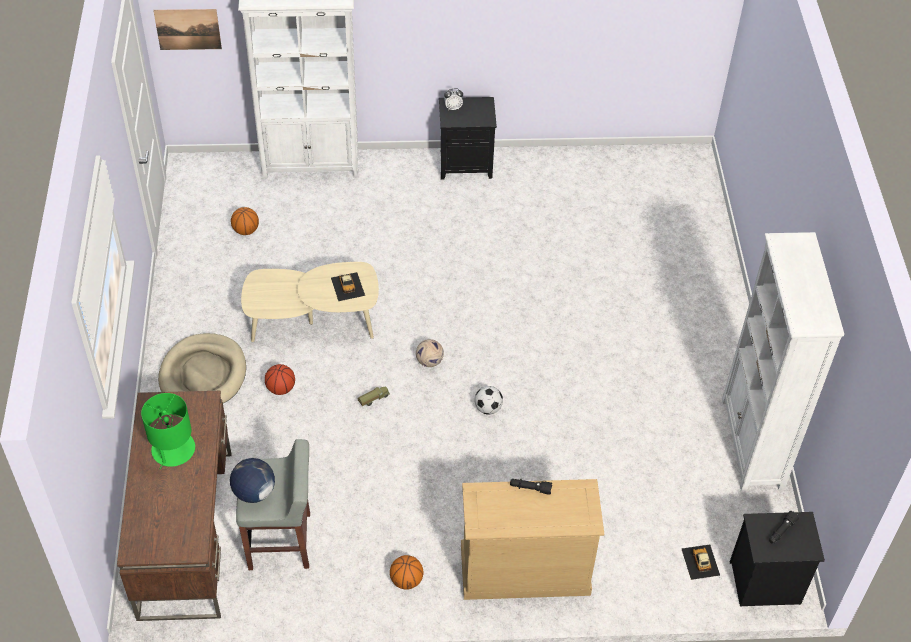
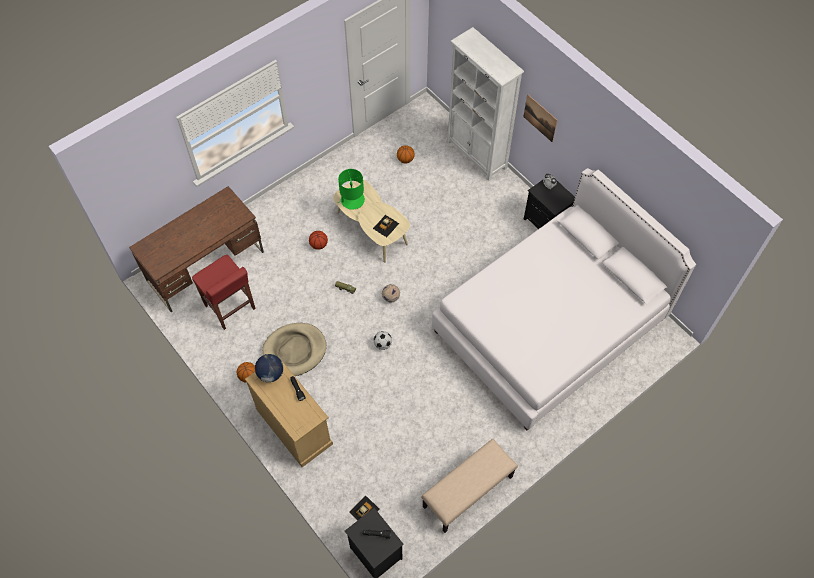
camera: 55 degrees right, 10 degrees up
green table lamp [141,393,195,469] -> green table lamp moved to [338,169,365,209]
picture [153,9,222,50] -> picture moved to [523,94,558,142]
beige dog bed [158,333,246,403] -> beige dog bed moved to [262,323,326,376]
globe [230,458,275,503] -> globe moved to [255,354,283,382]
grey stool [236,439,310,570] -> red stool [192,255,256,330]
white bookcase [722,232,844,491] -> beige bench [421,439,518,533]
none -> white bed [432,168,696,430]

